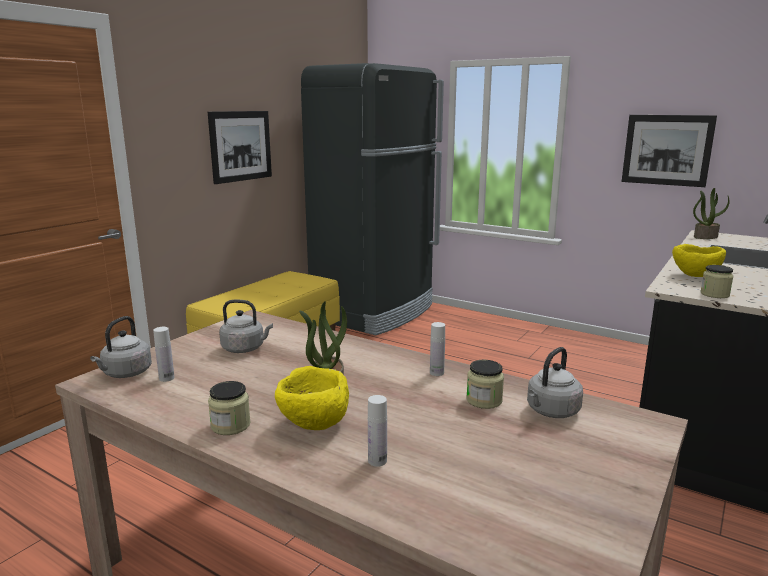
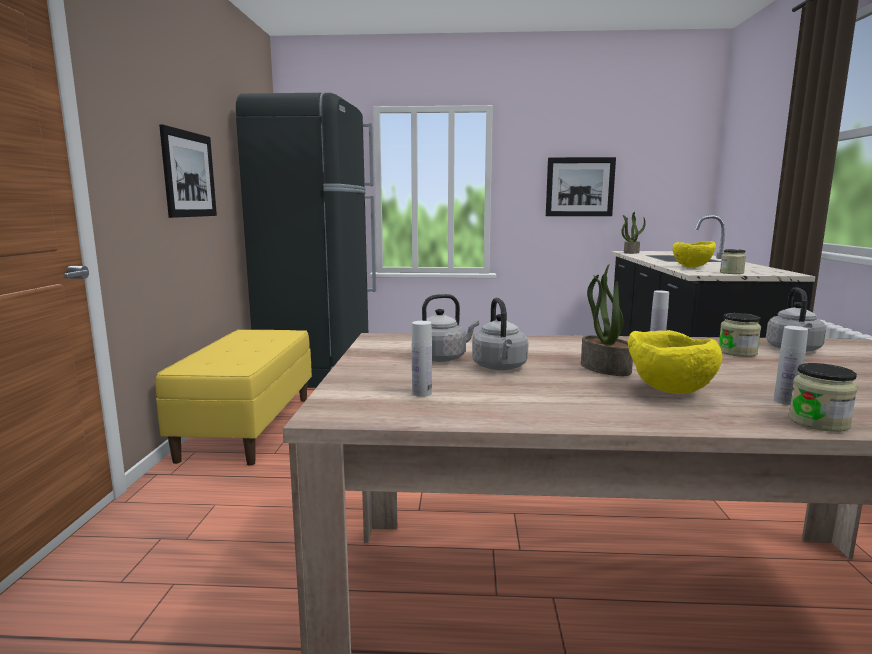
camera: 30 degrees left, 5 degrees down
grey kettle [90,316,152,378] -> grey kettle moved to [472,298,529,370]
jar [208,381,251,435] -> jar moved to [788,363,858,432]

